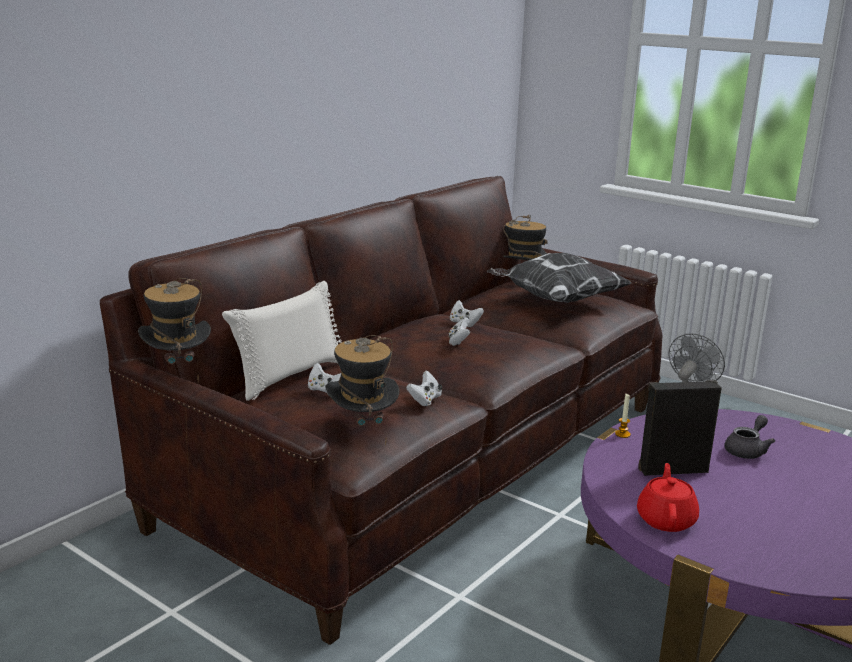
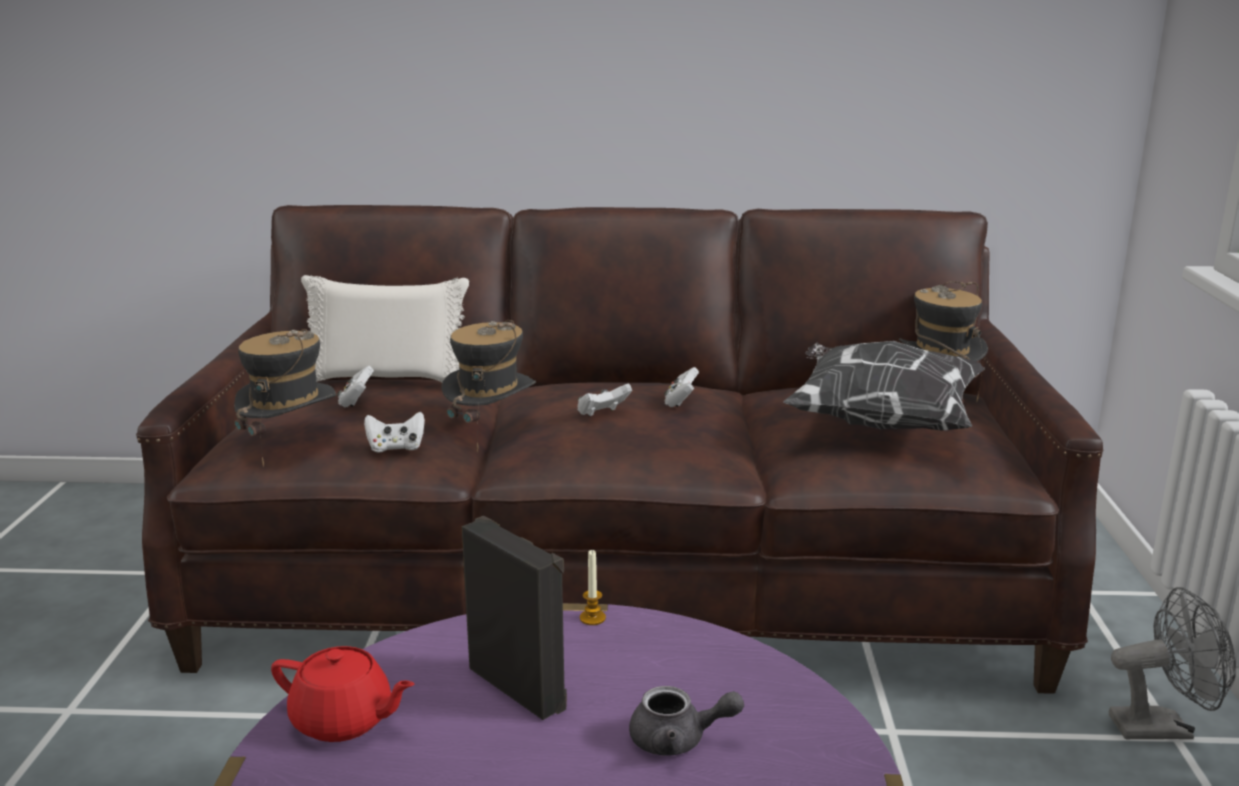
camera: 55 degrees right, 0 degrees up
hat [138,278,211,381] -> hat moved to [441,320,536,452]
red teapot [637,463,699,532] -> red teapot turned 45 degrees clockwise [271,646,415,742]

